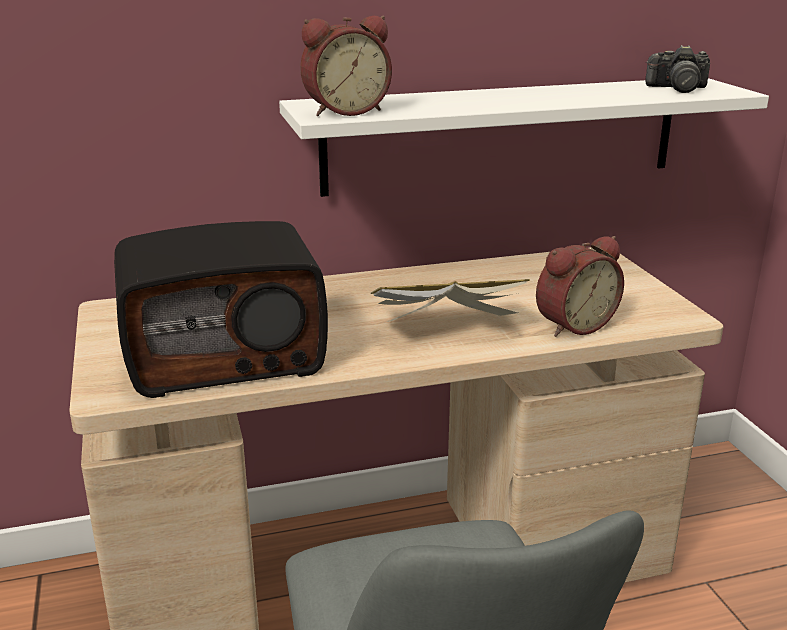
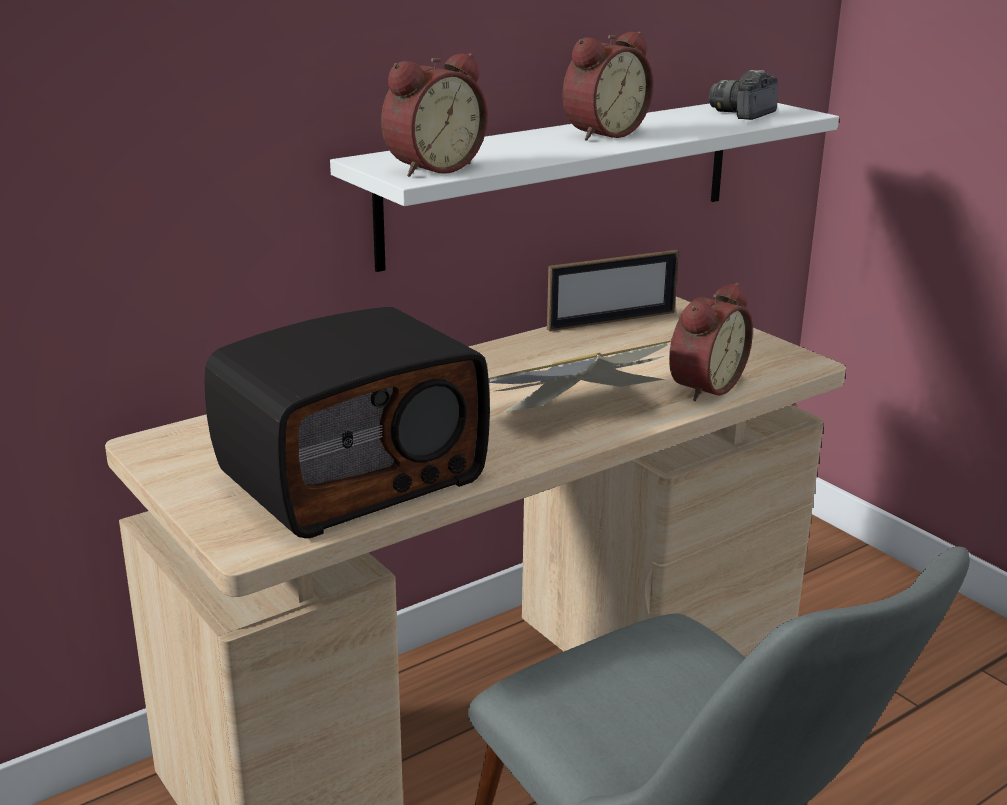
camera: 20 degrees left, 0 degrees up
camera [645,45,710,93] -> camera turned 135 degrees clockwise [709,70,778,120]
none -> picture frame [547,250,679,331]
none -> alarm clock [563,31,653,141]

